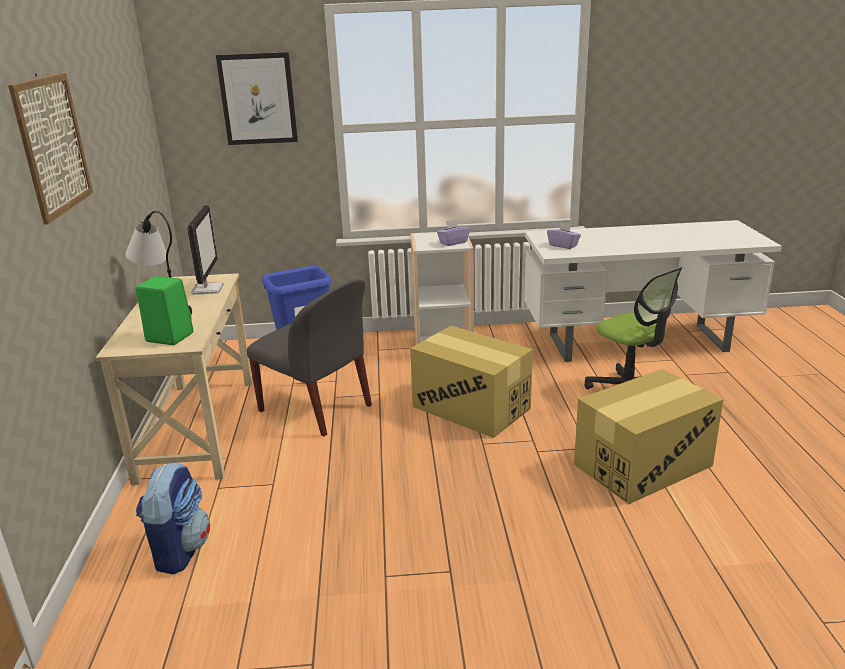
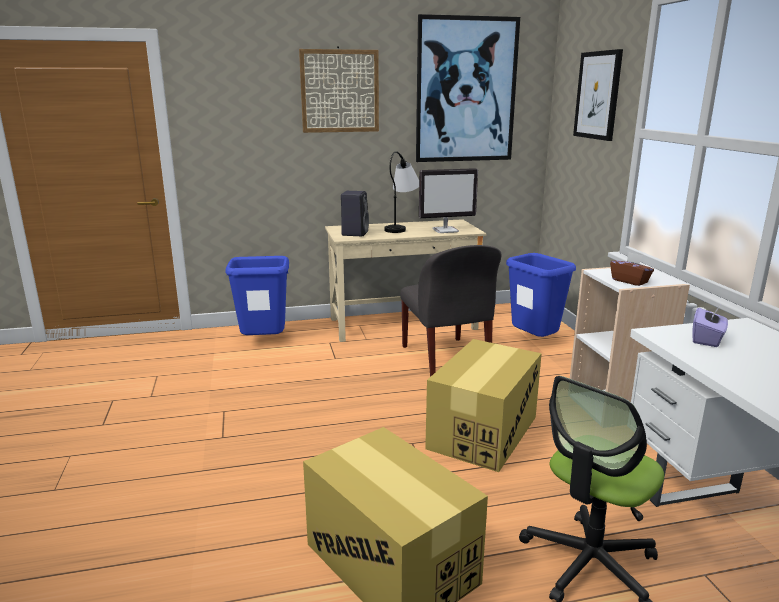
camera: 80 degrees right, 5 degrees down
green speaker [135,276,193,345] -> black speaker [341,191,369,236]
backpack [136,462,210,574] -> blue trash can [226,256,289,335]
grey chair [247,279,372,436] -> grey chair turned 45 degrees counterclockwise [400,245,502,377]
purple tissue box [437,219,470,246] -> brown tissue box [610,252,654,286]
none -> picture [416,14,520,162]

